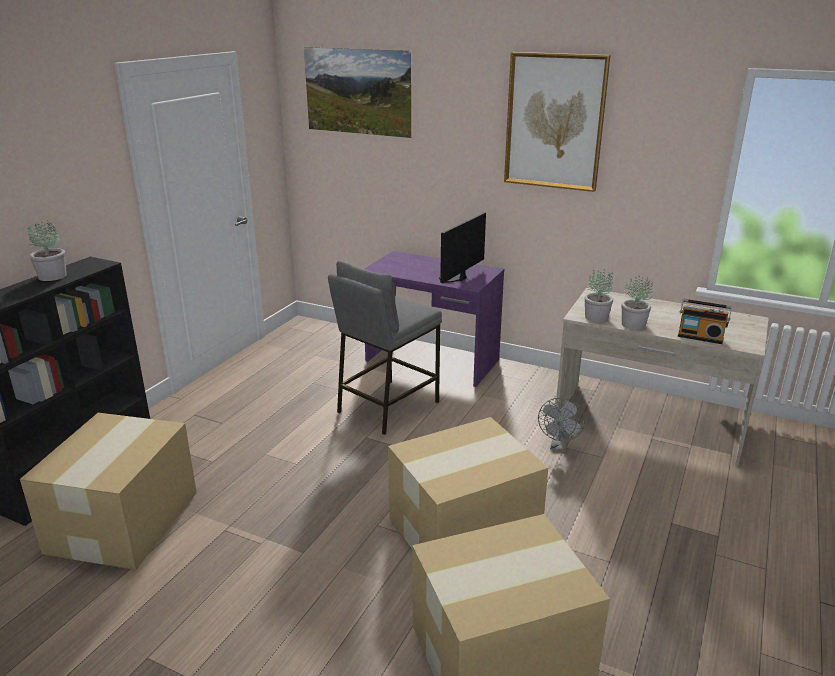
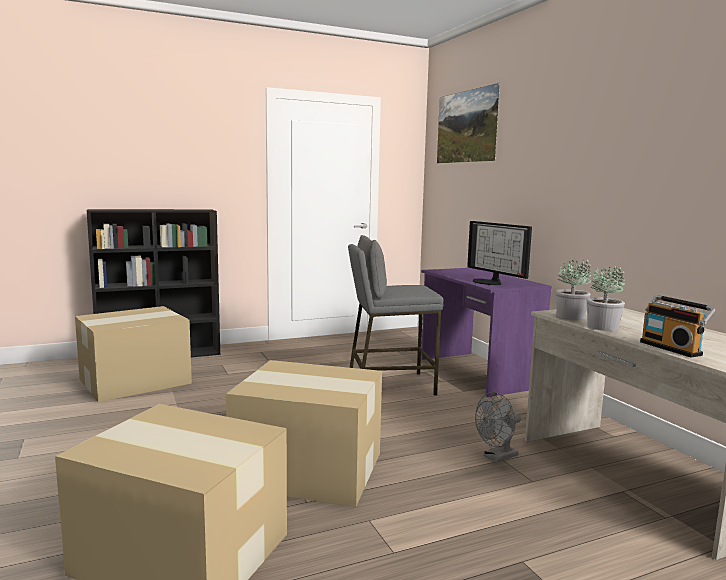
camera: 40 degrees right, 15 degrees down
potted plant [28,220,67,281] -> none
monitor [439,212,486,283] -> monitor turned 105 degrees counterclockwise [467,221,532,285]
picture [504,52,611,192] -> none

